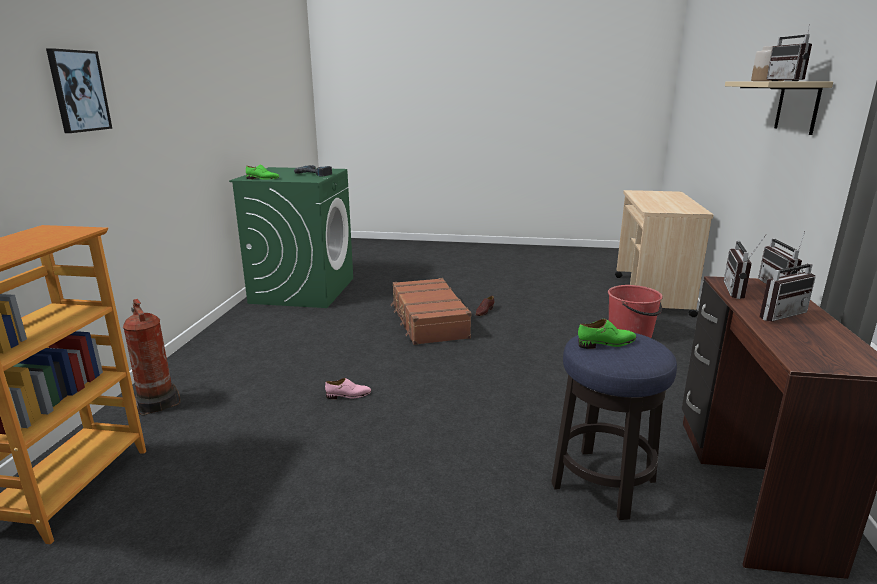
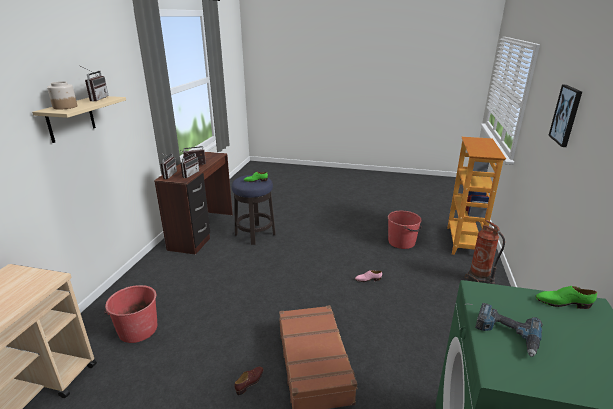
camera: 175 degrees left, 5 degrees up
none -> red bucket [388,211,422,249]

